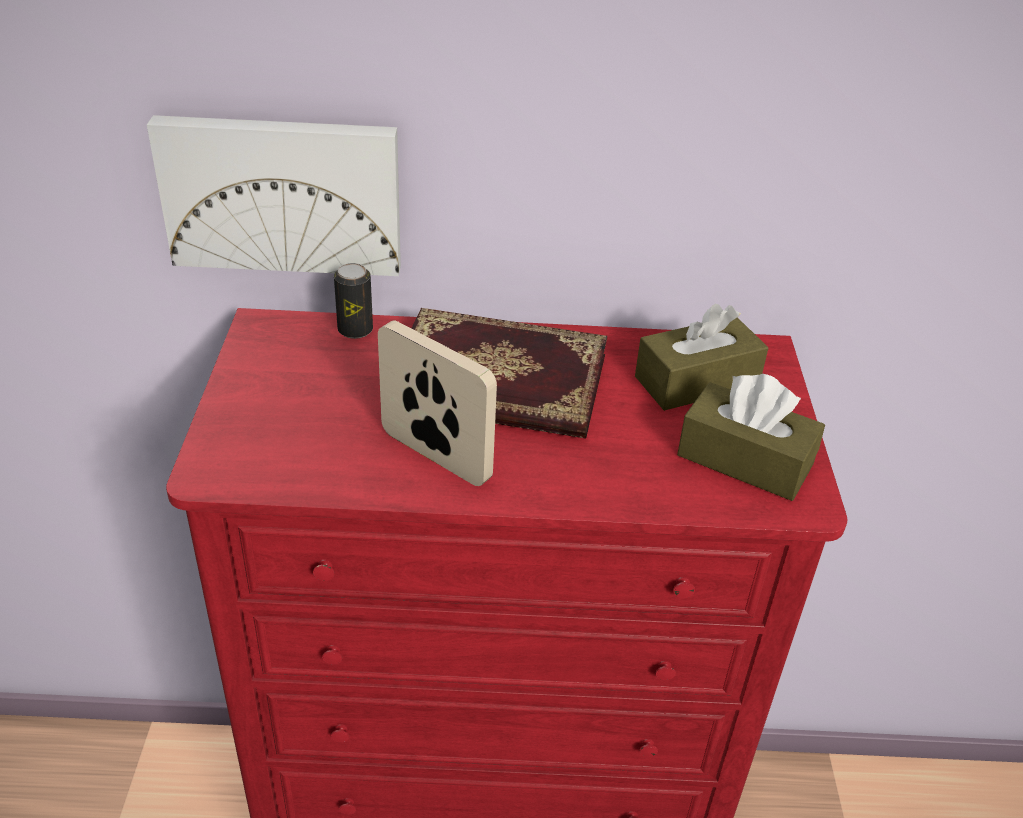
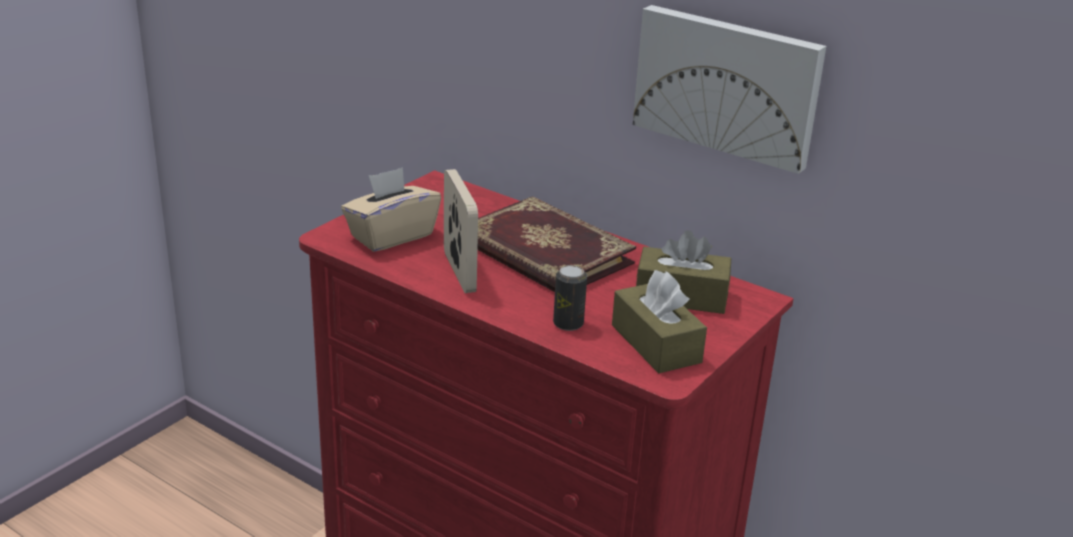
camera: 35 degrees right, 10 degrees down
picture [147,115,401,276] -> picture moved to [633,5,826,174]
can [334,263,373,339] -> can moved to [553,265,587,331]
none -> beige tissue box [341,167,441,252]

